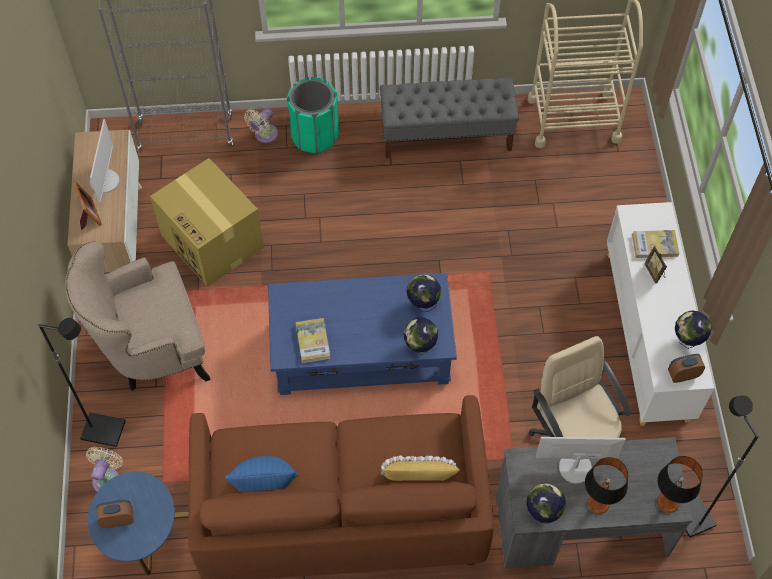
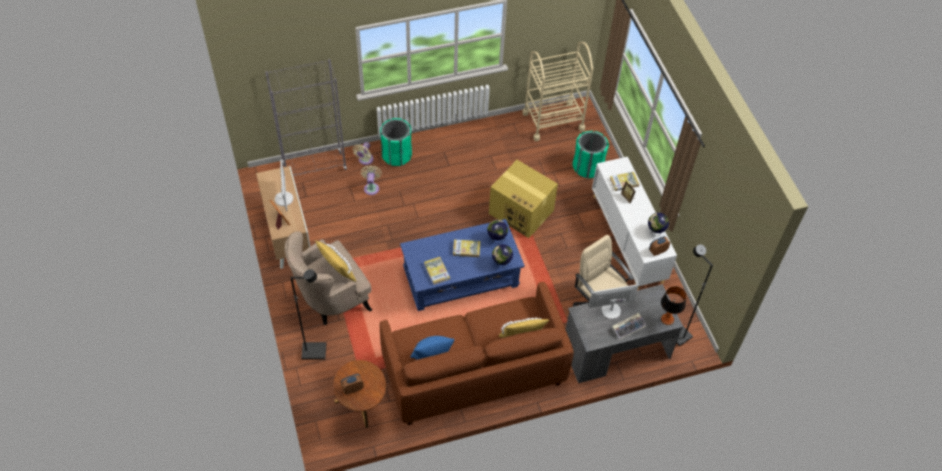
camera: 15 degrees left, 5 degrees down
beige fan [86,447,123,492] -> beige fan moved to [361,165,382,195]
blue side table [88,471,188,575] -> brown side table [333,360,386,428]
cardboard box [150,158,264,287] -> cardboard box moved to [489,160,558,238]
grey bench [380,78,519,158] -> none
globe [526,484,566,523] -> none
table lamp [585,457,628,514] -> keyboard [613,313,646,340]
none -> yellow pillow [315,240,356,282]
none -> book [453,239,480,257]
none -> green trash can [572,131,609,178]

